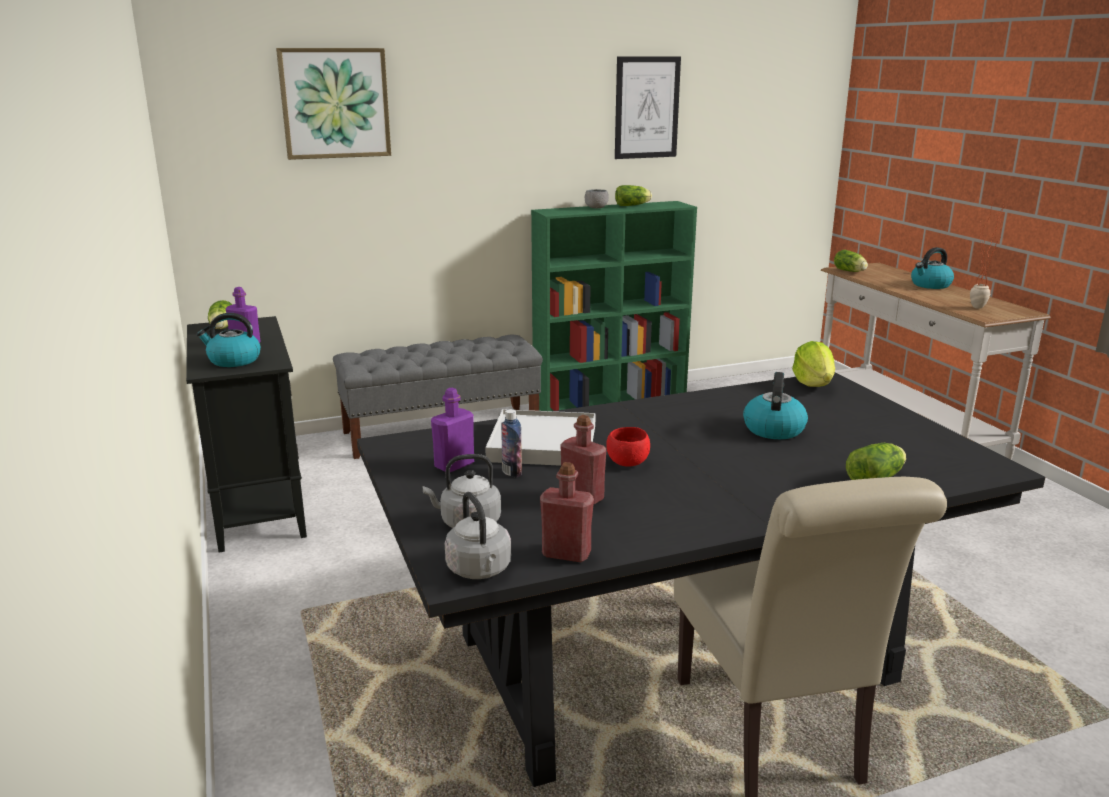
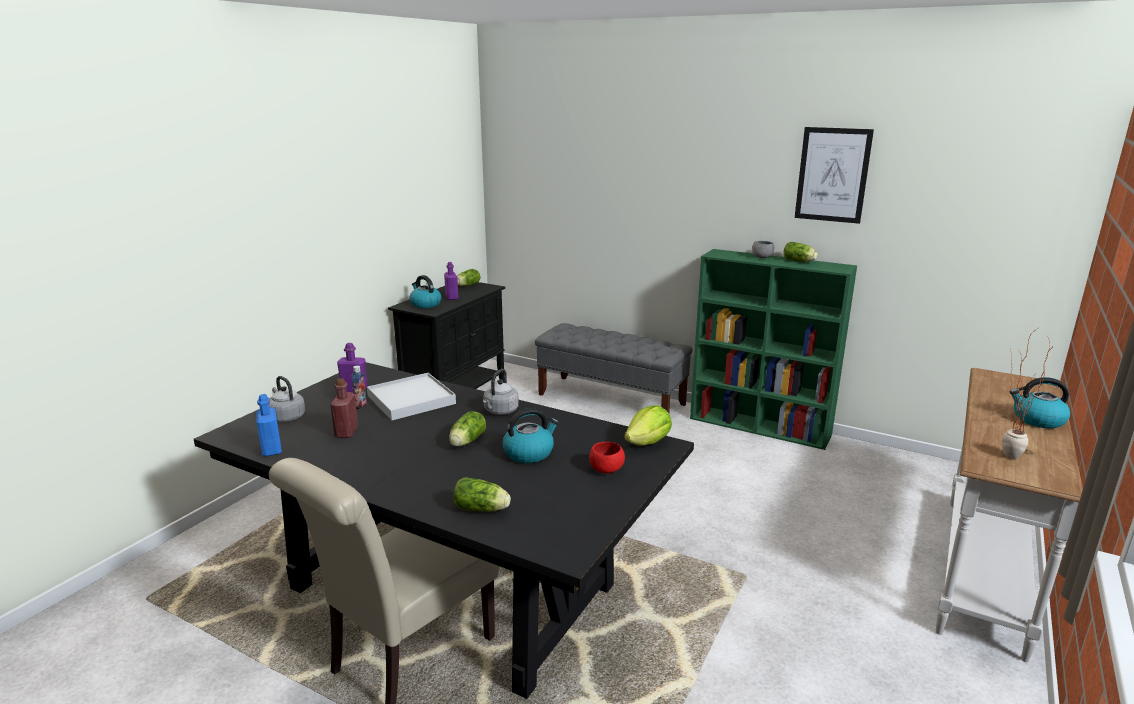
camera: 50 degrees right, 0 degrees up
picture [276,48,391,160] -> none
grey kettle [445,492,511,579] -> grey kettle moved to [483,369,519,415]
red bottle [540,462,594,562] -> blue bottle [256,394,282,457]
red bowl [606,427,650,467] -> red bowl moved to [589,442,625,473]
lettuce [834,250,868,272] -> lettuce moved to [449,411,486,447]

